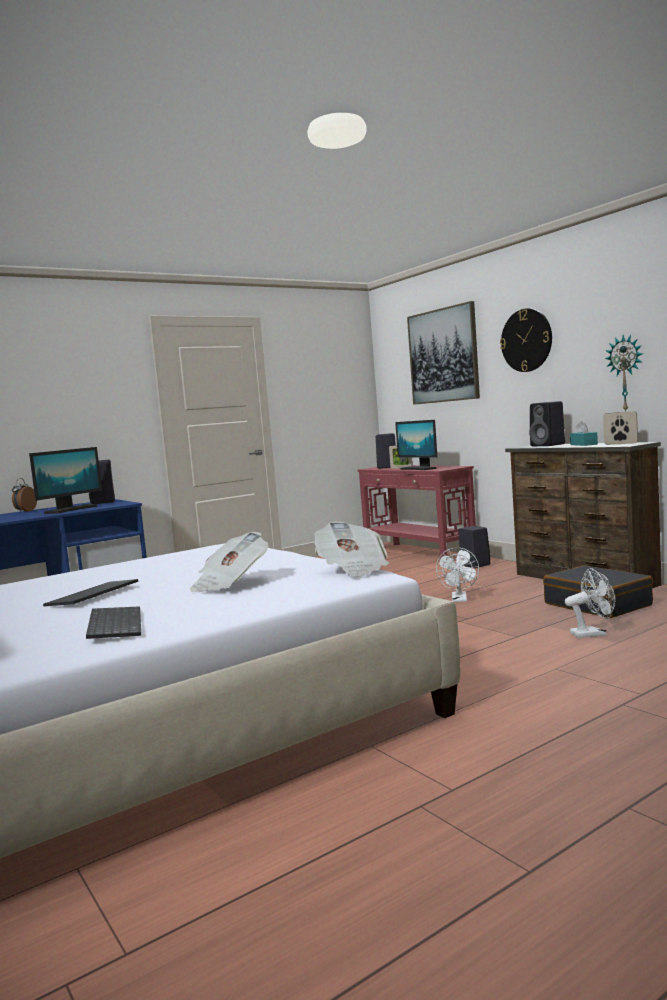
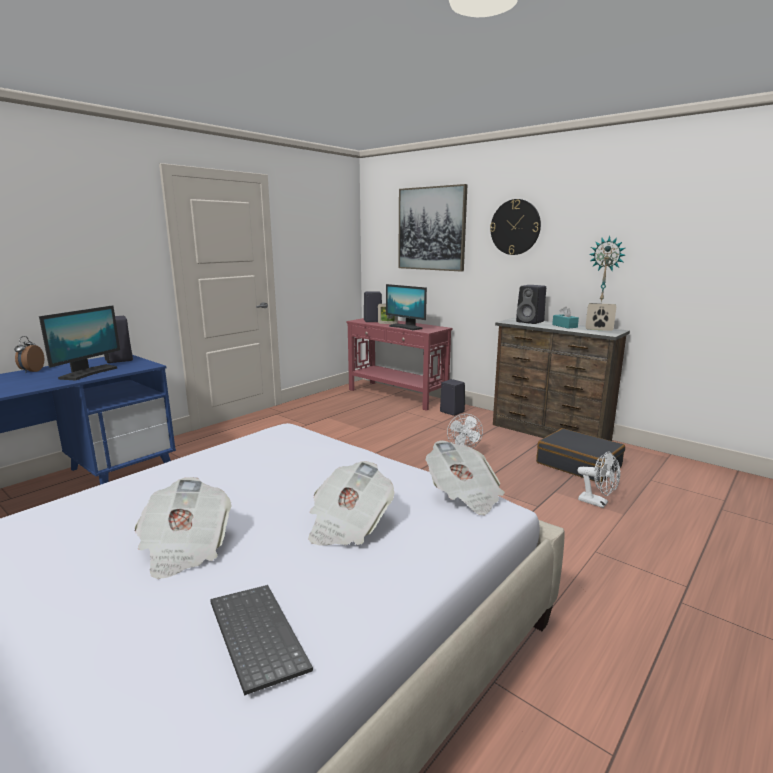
camera: 15 degrees left, 10 degrees up
keyboard [43,579,138,607] -> newspaper [135,477,232,579]
white fan [565,568,616,638] -> white fan turned 60 degrees clockwise [577,451,620,508]

